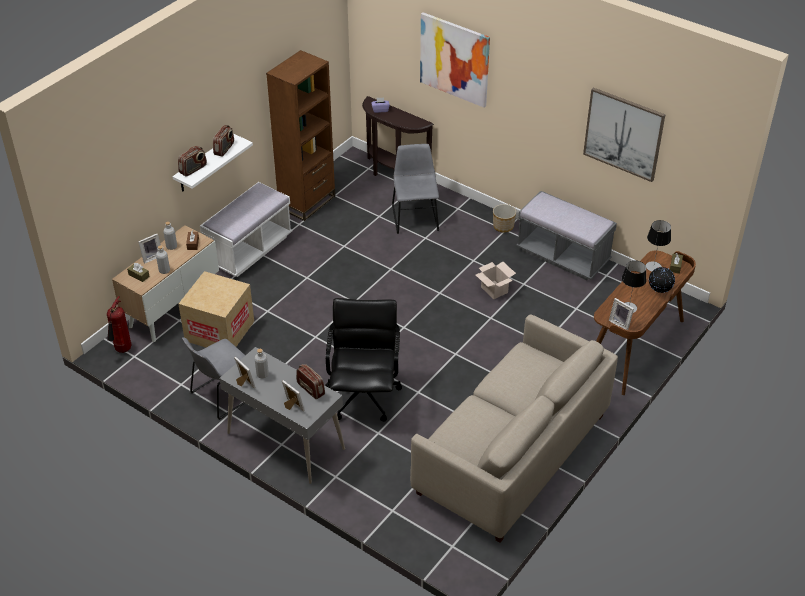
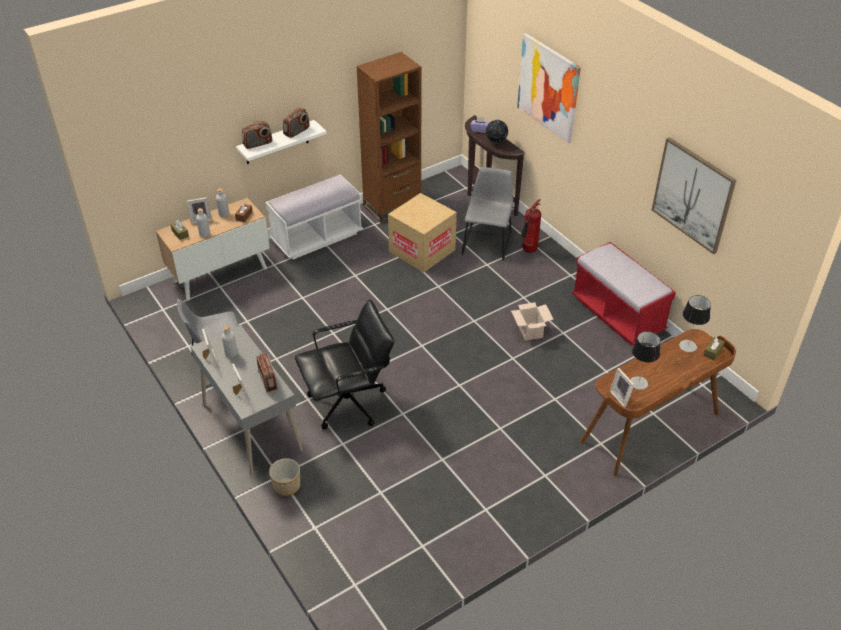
camera: 20 degrees right, 0 degrees up
fire extinguisher [107,296,131,353] -> fire extinguisher moved to [521,199,541,253]
cardboard box [178,271,254,347] -> cardboard box moved to [388,193,457,272]
black office chair [325,298,402,422] -> black office chair turned 45 degrees clockwise [295,299,395,430]
beige sofa [410,315,618,543] -> none
planter [493,204,516,232] -> planter moved to [269,458,300,496]
grey bench [516,191,617,280] -> red bench [572,242,676,345]
globe [649,267,675,293] -> globe moved to [486,119,508,143]

